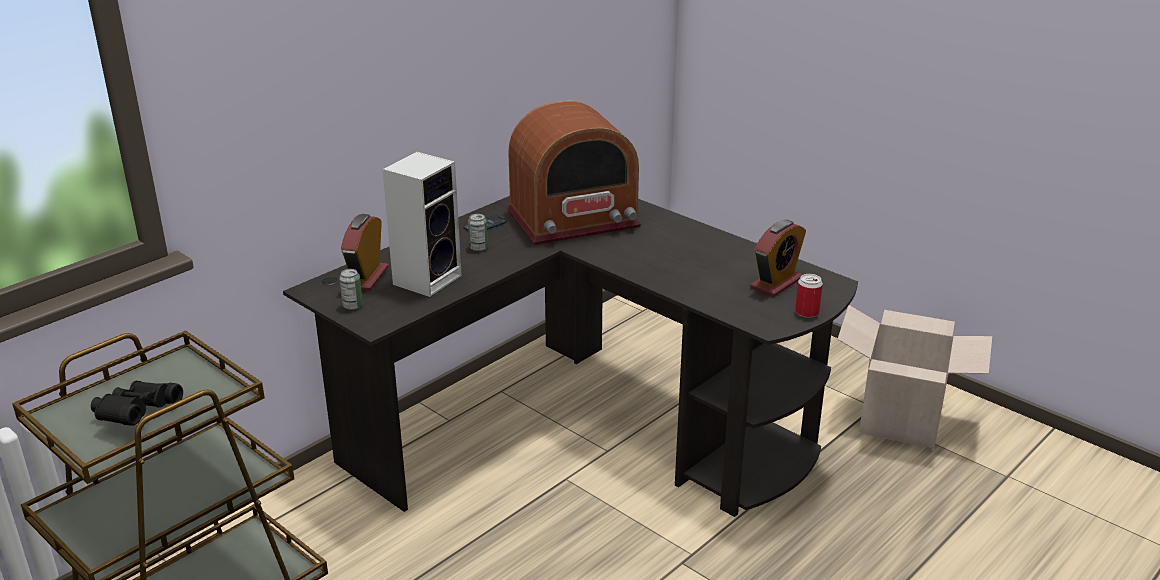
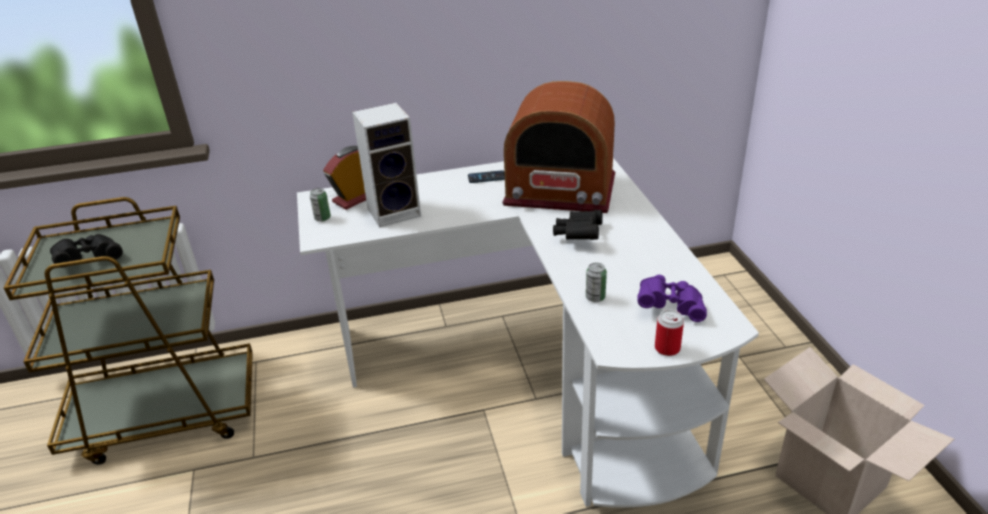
camera: 35 degrees right, 5 degrees up
black desk [283,196,858,517] -> white desk [297,158,759,508]
can [468,214,488,251] -> can moved to [586,263,607,302]
alarm clock [750,220,806,297] -> purple binoculars [637,275,707,322]
none -> black binoculars [553,210,603,240]

